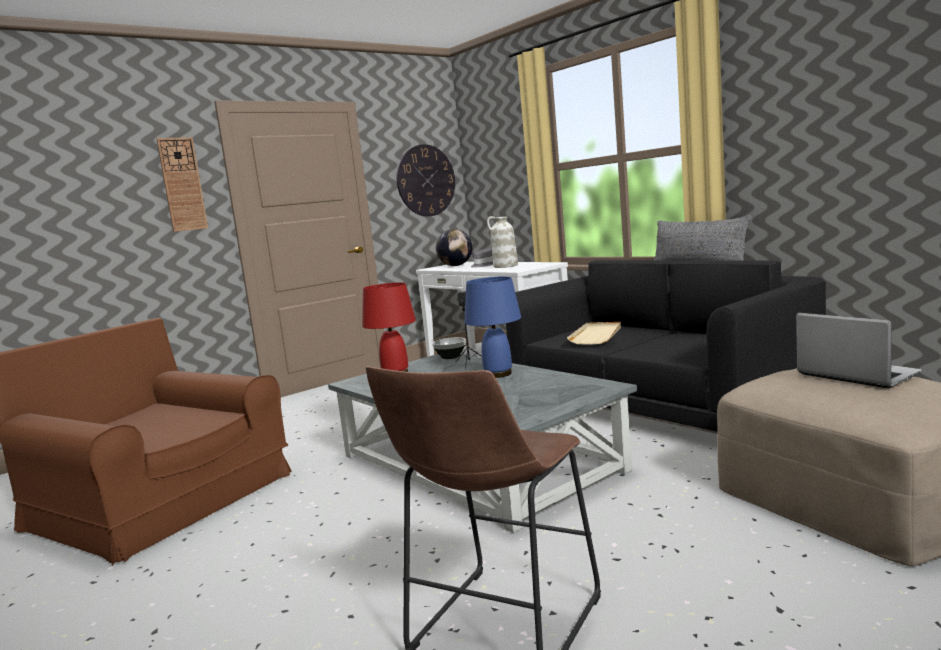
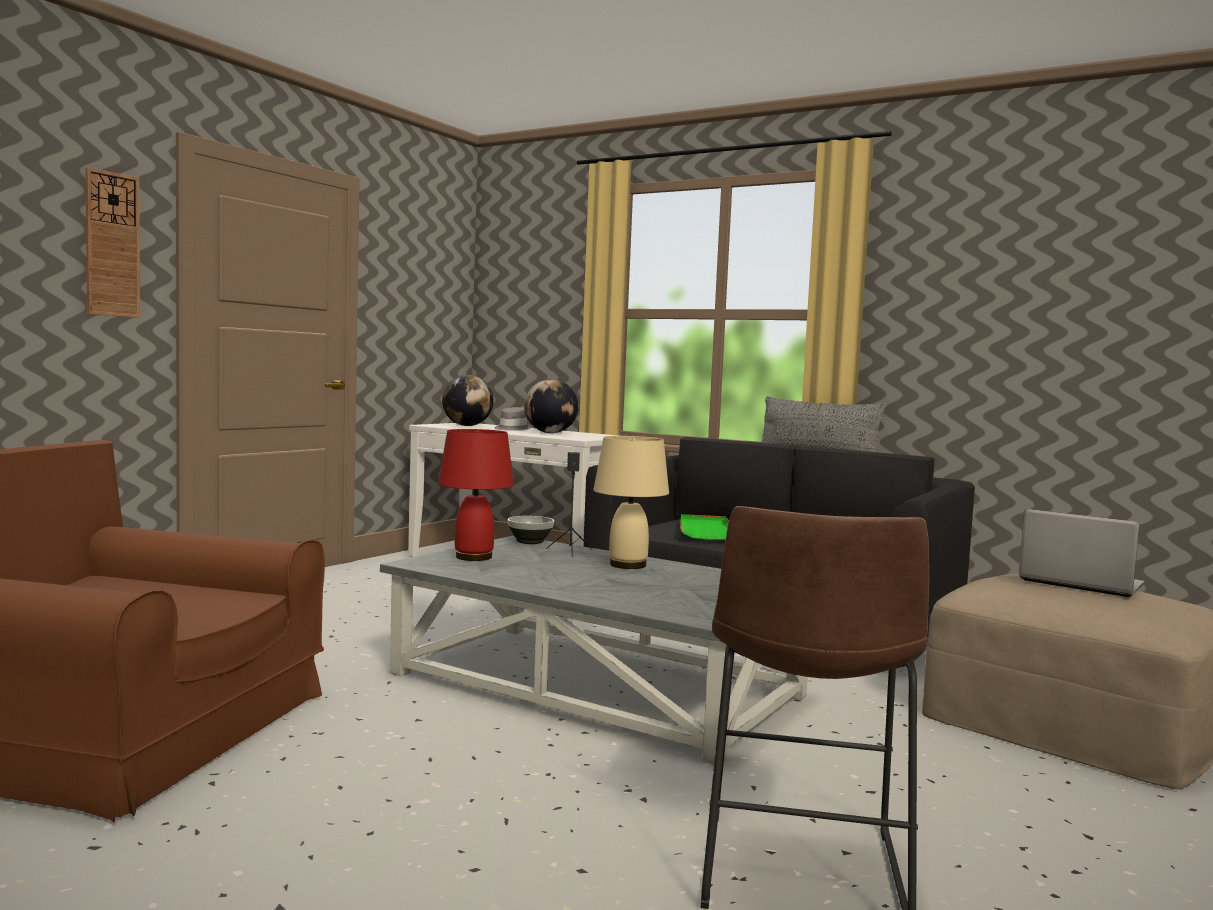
camera: 20 degrees left, 5 degrees down
wall clock [397,144,455,216] -> none
blue table lamp [464,277,521,378] -> beige table lamp [593,436,669,569]
white vase [487,216,518,268] -> globe [524,379,578,433]
beige tray [567,322,621,345] -> green tray [680,514,729,540]

